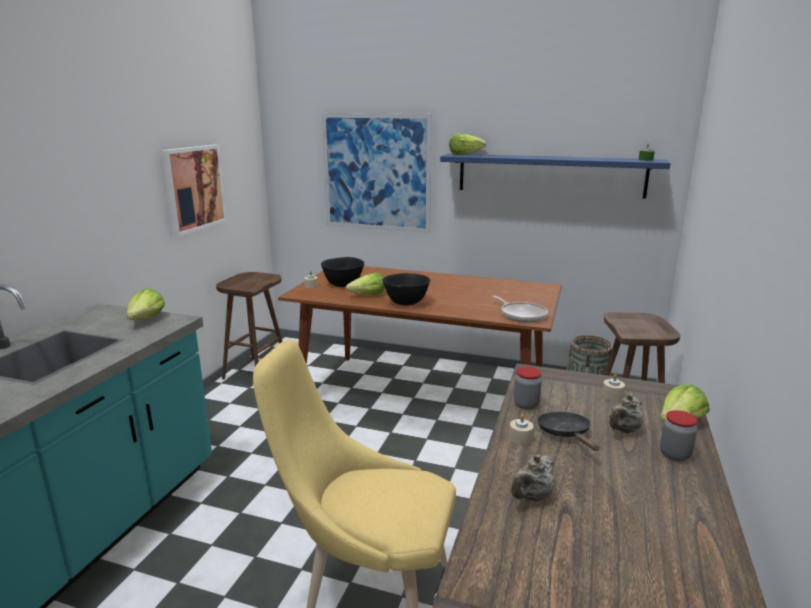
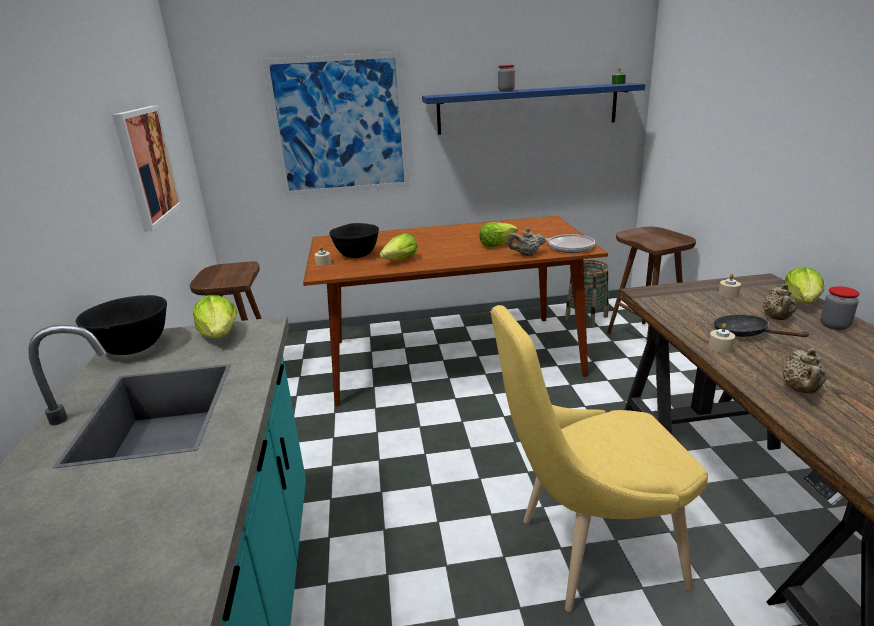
camera: 25 degrees left, 5 degrees up
black bowl [382,273,430,305] -> black bowl moved to [76,295,167,355]
lettuce [449,133,486,155] -> lettuce moved to [479,222,518,247]
jar [514,367,542,410] -> jar moved to [498,65,515,92]
none -> beige teapot [508,228,546,256]

